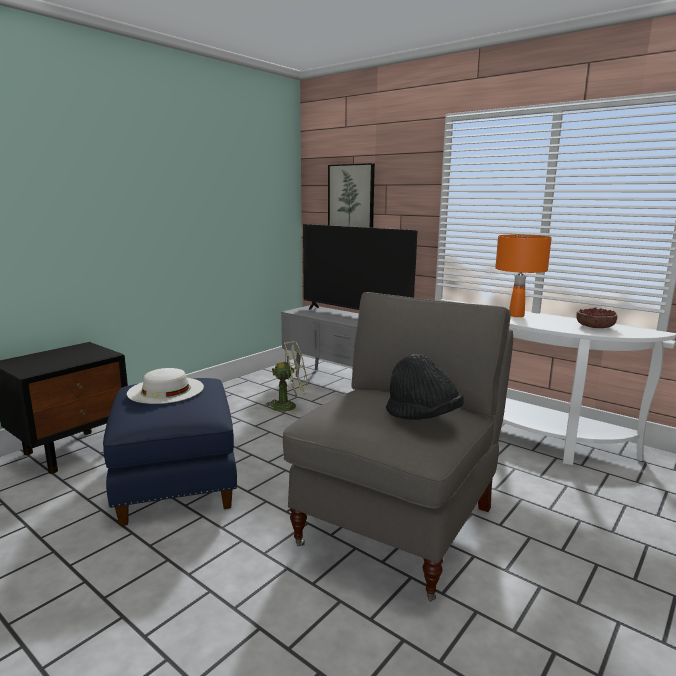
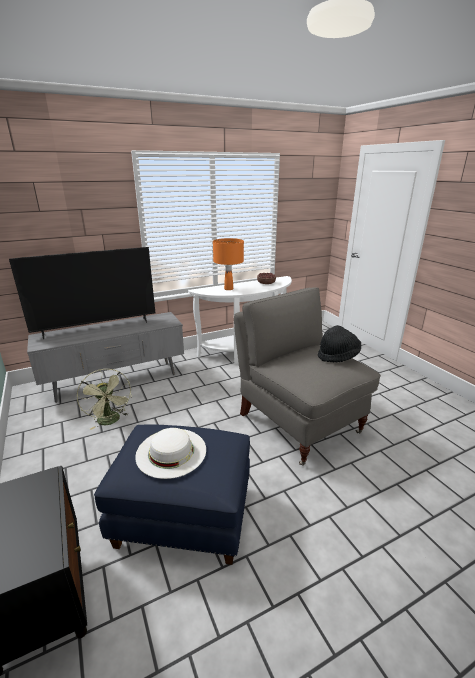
camera: 65 degrees left, 10 degrees up
green fan [263,341,308,415] -> green fan turned 135 degrees clockwise [77,369,132,430]
picture [328,163,375,228] -> none

